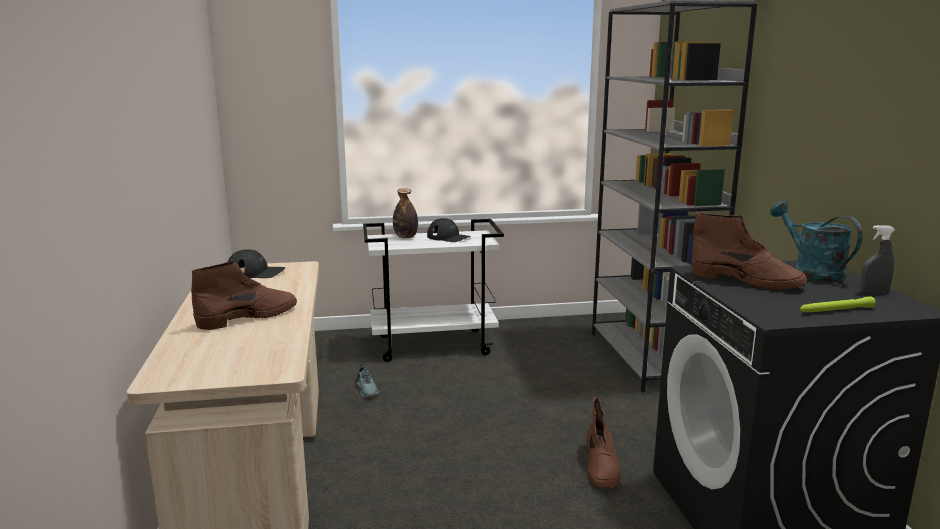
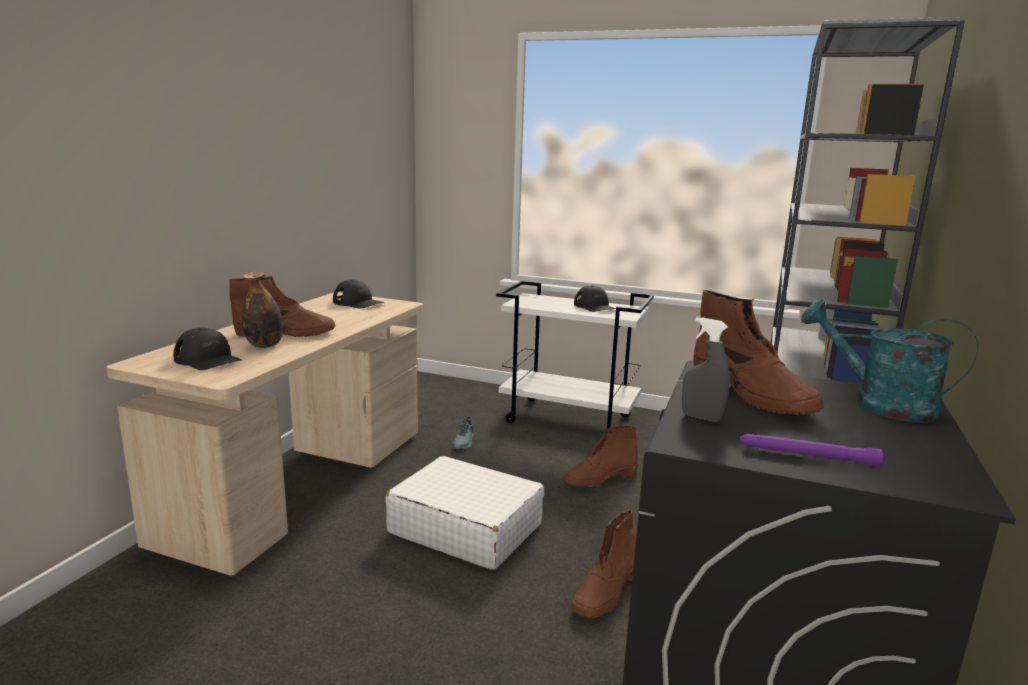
camera: 30 degrees right, 0 degrees up
bottle [393,188,418,239] -> bottle moved to [241,271,283,348]
turquoise watering can [770,201,863,282] -> turquoise watering can turned 60 degrees counterclockwise [801,299,978,423]
green flashlight [800,296,876,312] -> purple flashlight [740,434,883,467]
grey spray bottle [860,225,895,293] -> grey spray bottle moved to [682,317,730,423]
none -> black cap [173,328,242,370]
none -> white suitcase [385,456,544,570]
none -> brown boot [563,425,638,487]

